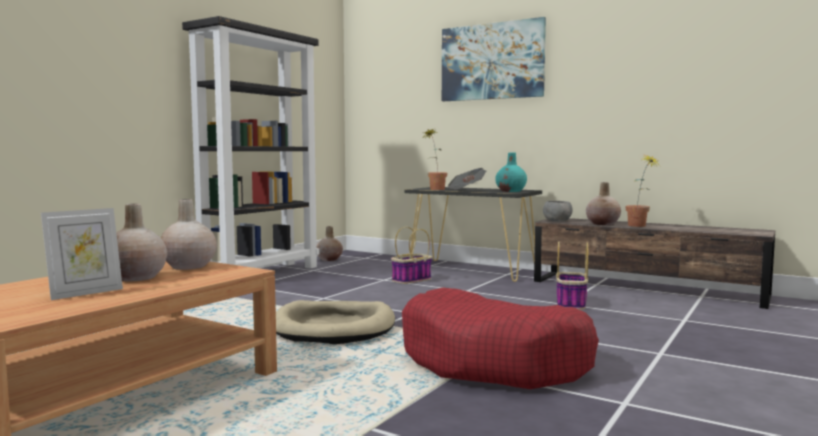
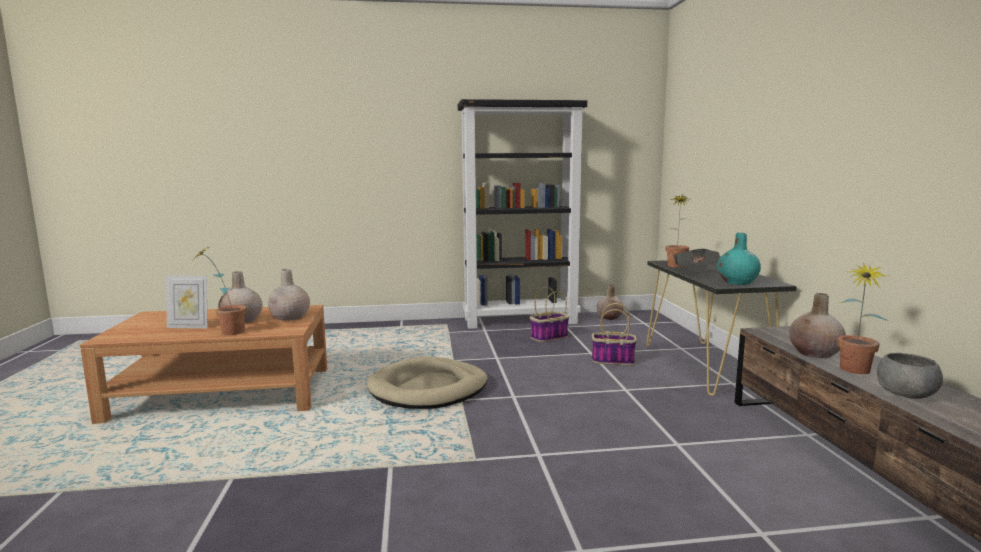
camera: 50 degrees right, 5 degrees up
red dog bed [402,288,599,389] -> none
picture [442,17,546,101] -> none
grey bowl [543,201,572,222] -> grey bowl moved to [877,353,943,399]
basket [556,241,588,310] -> basket moved to [530,287,569,342]
none -> potted plant [194,247,247,335]

